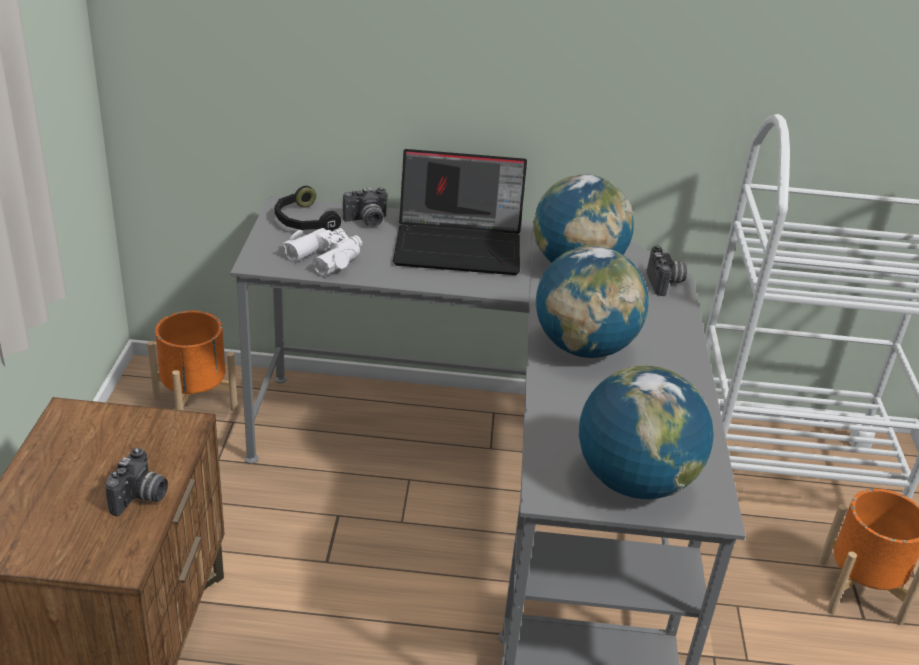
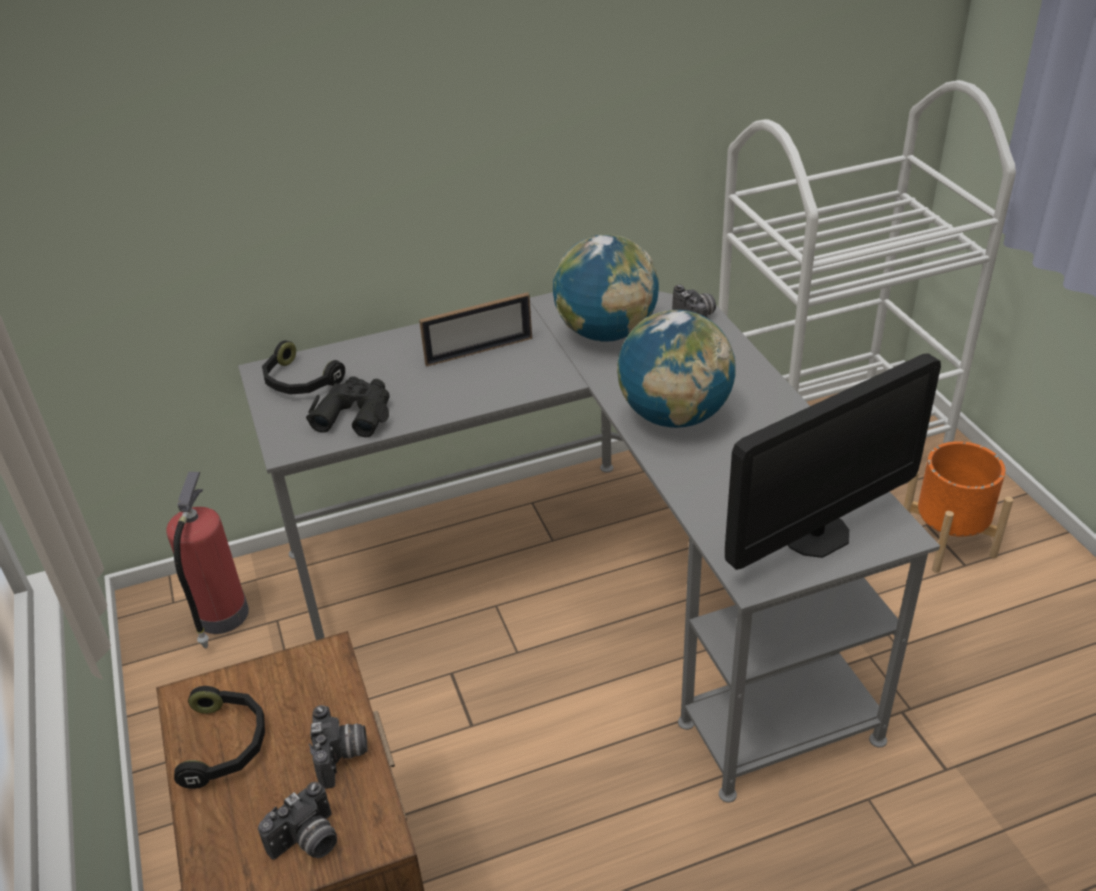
camera: 20 degrees left, 5 degrees up
orange planter [147,311,238,411] -> fire extinguisher [166,472,249,648]
white binoculars [282,228,362,277] -> black binoculars [306,376,390,437]
camera [343,187,387,227] -> camera moved to [258,782,337,860]
laptop [393,149,527,275] -> picture frame [419,292,532,367]
globe [579,365,714,499] -> monitor [725,353,941,570]
none -> black headphones [174,686,265,789]

